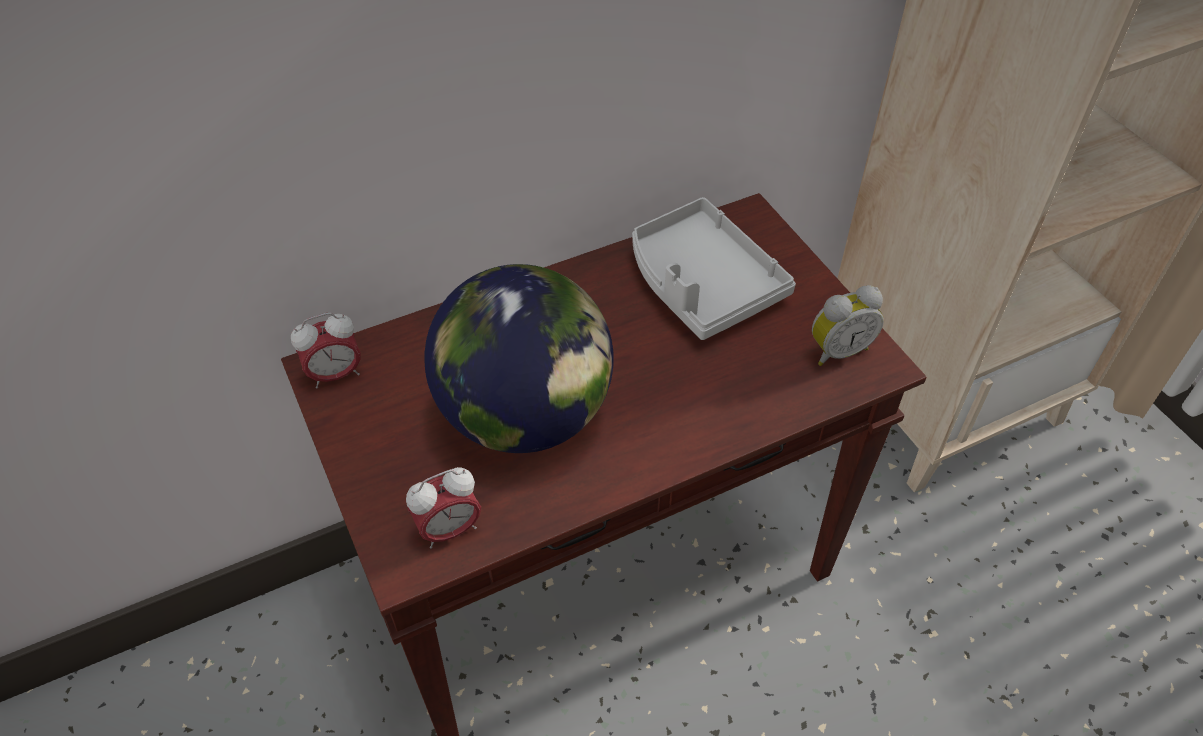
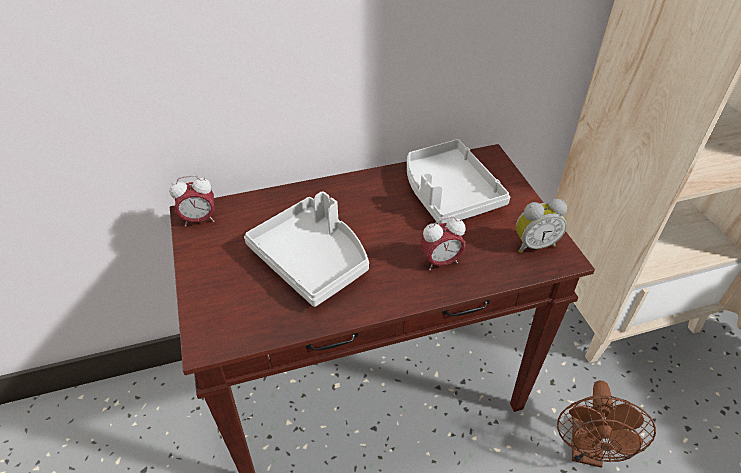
camera: 10 degrees right, 5 degrees down
alarm clock [406,467,481,549] -> alarm clock moved to [420,216,466,270]
globe [424,264,614,453] -> grey tray [244,191,369,307]
none -> brown fan [557,380,656,468]

